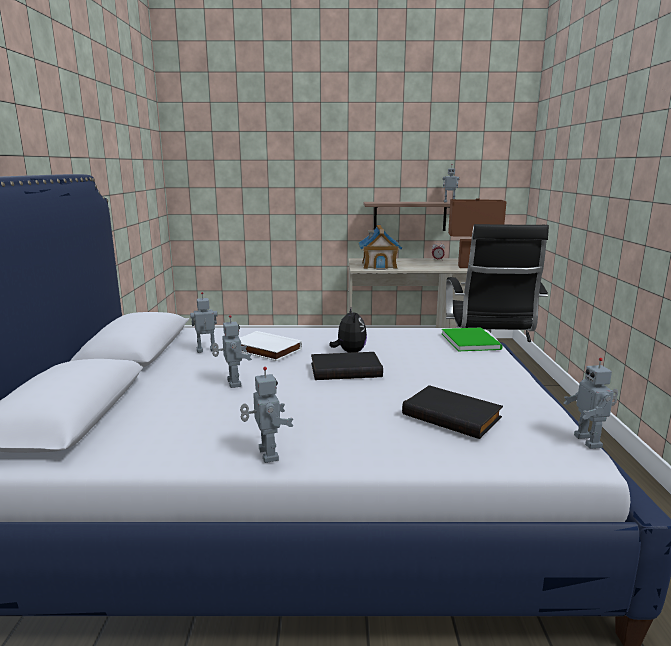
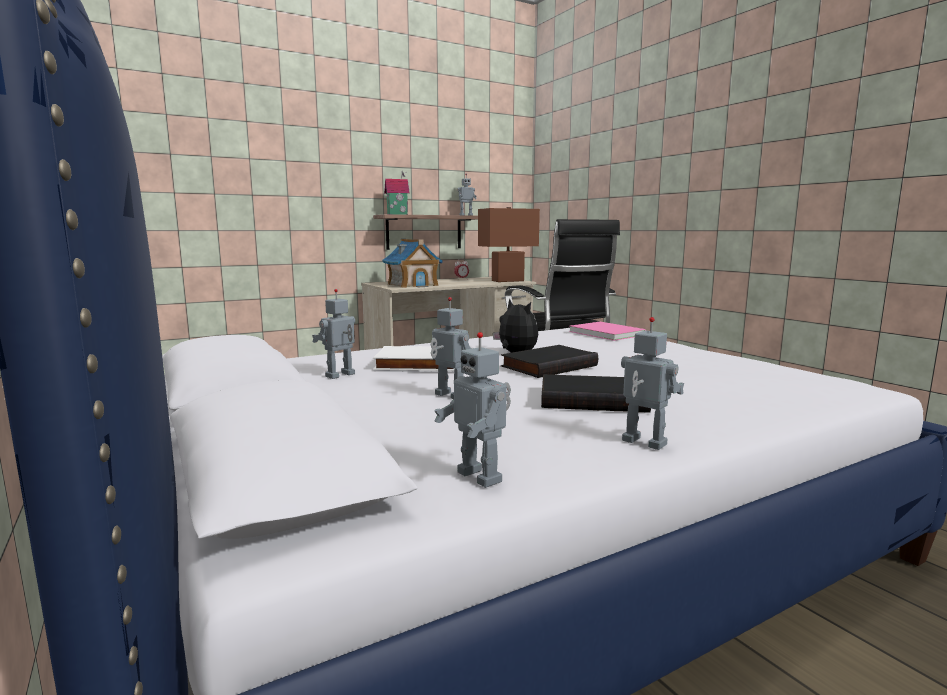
camera: 30 degrees left, 5 degrees down
black book [402,385,503,439] -> black book moved to [541,374,651,413]
green book [441,327,503,351] -> pink book [569,322,646,341]
toy robot [564,357,618,449] -> toy robot moved to [434,332,511,488]
none -> toy house [384,171,410,215]

